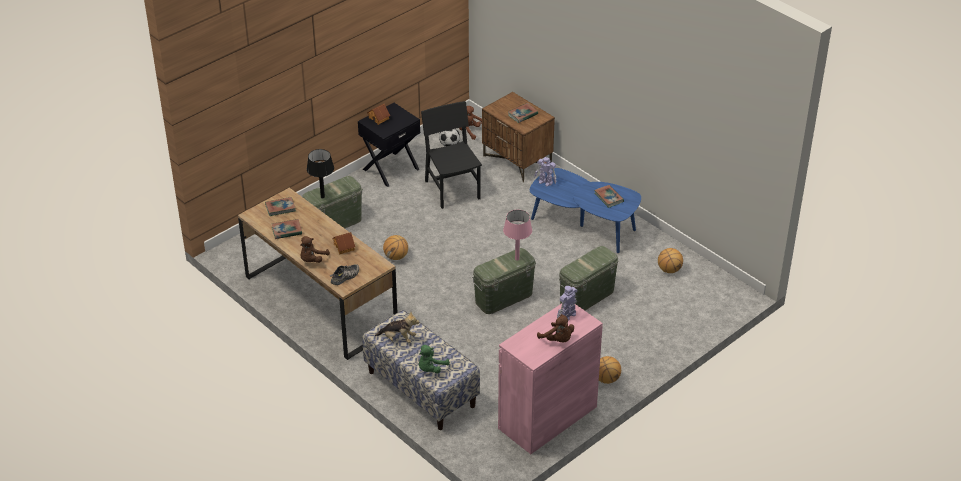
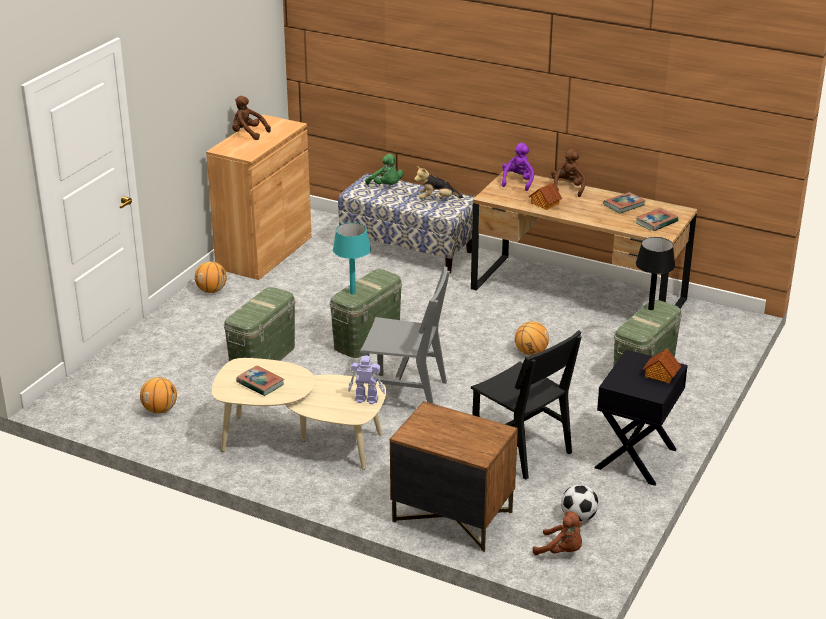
camera: 160 degrees right, 10 degrees down
shoe [330,264,359,285] -> purple plush toy [502,143,535,191]
green plush toy [419,345,450,373] -> green plush toy turned 120 degrees clockwise [365,154,403,185]
pink cabinet [498,304,603,454] -> brown cabinet [206,115,312,280]
pink table lamp [503,210,532,260] -> turquoise table lamp [333,222,371,295]
book [508,103,538,123] -> none
blue coffee table [530,168,641,253] -> beige coffee table [212,358,386,470]
toy robot [557,286,577,320] -> none
none -> grey chair [360,266,450,404]

